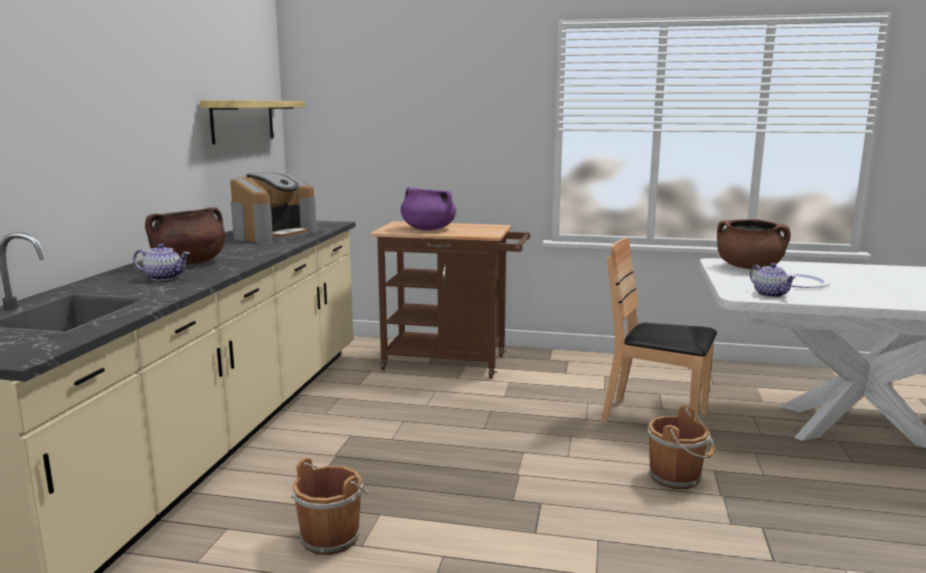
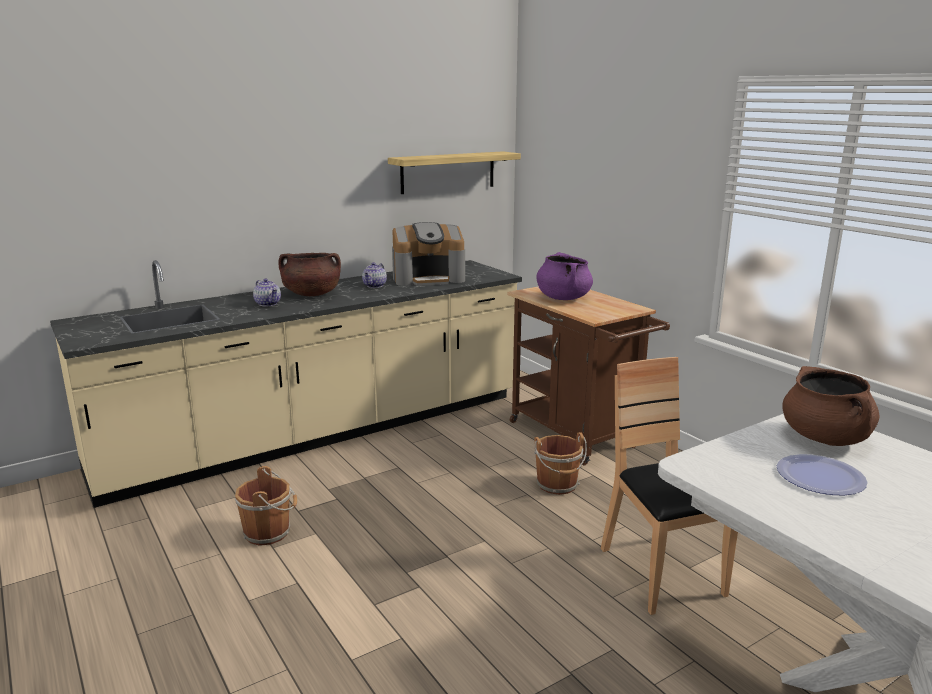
camera: 45 degrees right, 5 degrees up
brown bucket [648,405,715,489] -> brown bucket moved to [534,432,587,495]
teapot [750,263,796,297] -> teapot moved to [362,262,387,288]

